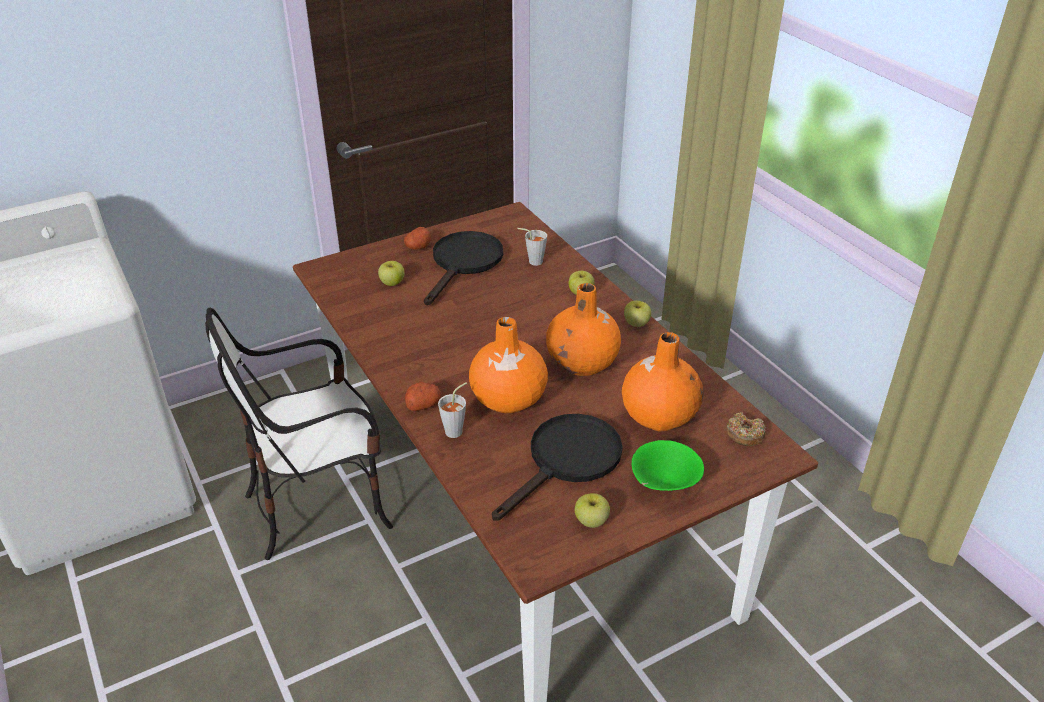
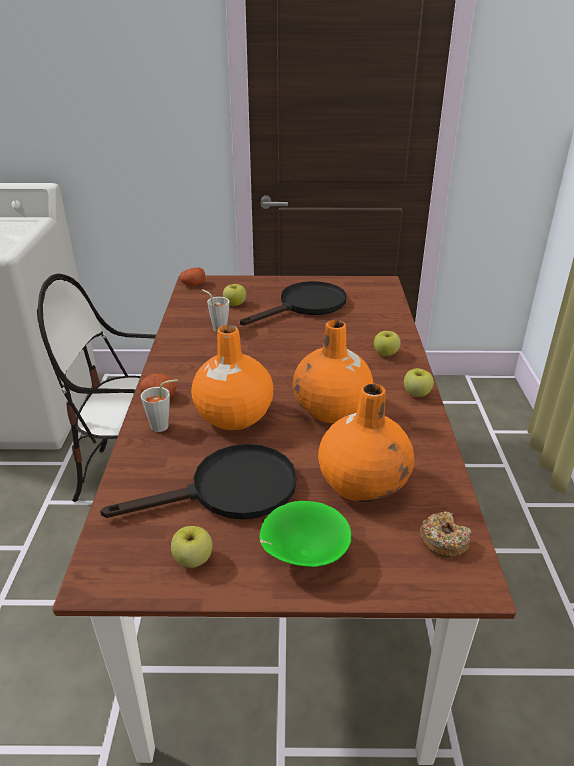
camera: 30 degrees right, 5 degrees down
potato [404,227,431,250] -> potato moved to [179,267,206,286]
grey cup [518,228,547,266] -> grey cup moved to [202,289,229,332]

